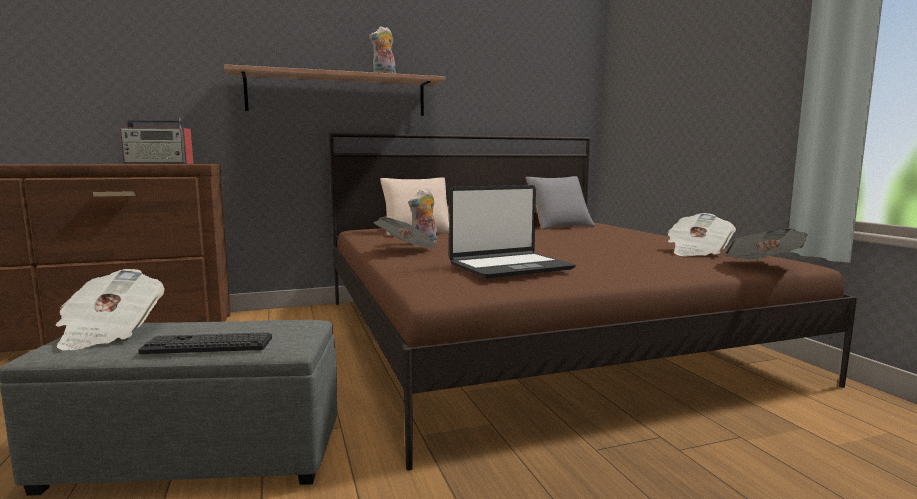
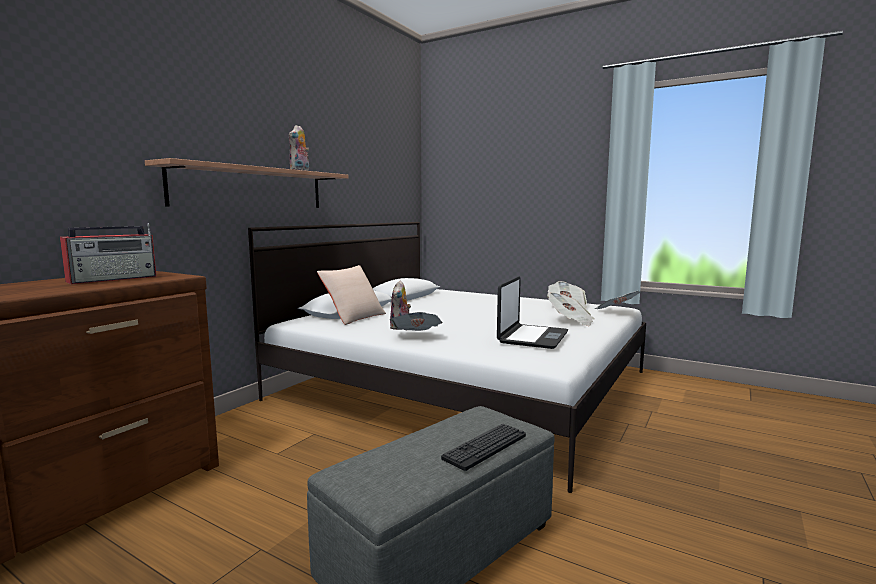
camera: 40 degrees left, 0 degrees up
newspaper [56,269,164,350] -> newspaper moved to [548,292,595,326]
brown bed [329,133,857,471] -> white bed [248,222,646,493]
grey pillow [526,176,595,230] -> none

